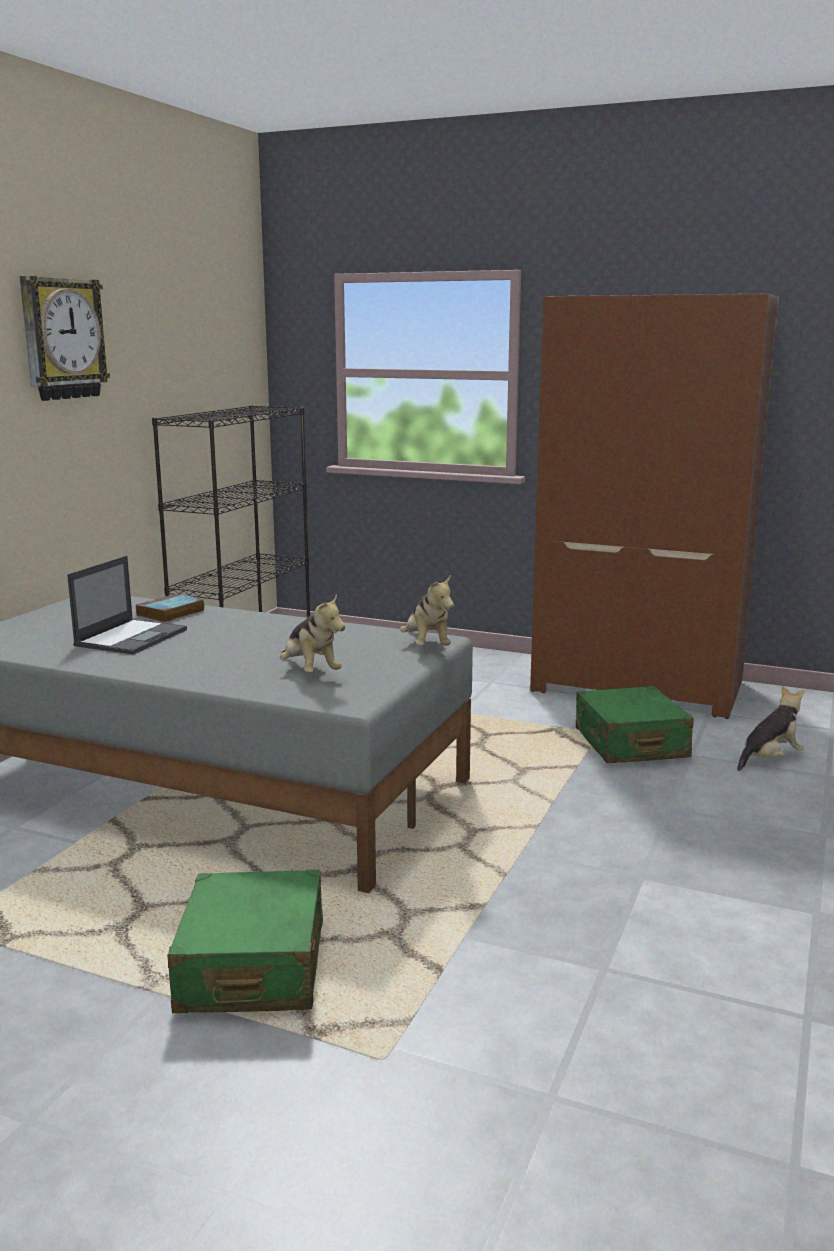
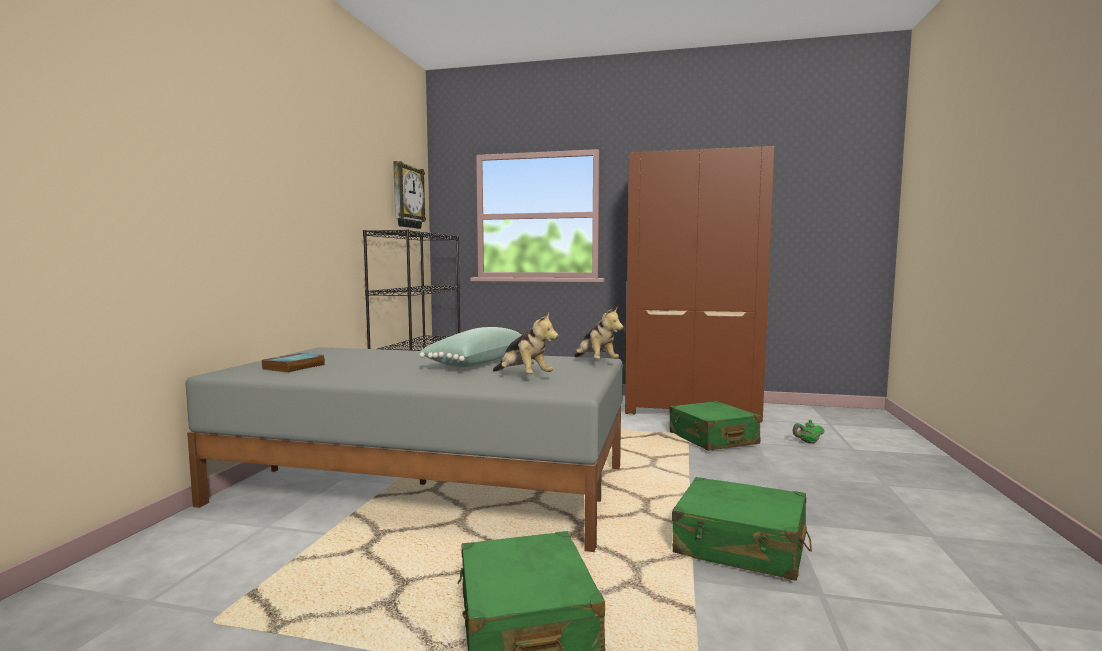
camera: 10 degrees left, 10 degrees down
wall clock [20,276,110,401] -> wall clock moved to [393,161,426,229]
laptop [67,556,187,655] -> none
book [136,593,204,622] -> book moved to [262,353,325,373]
plush toy [737,686,804,771] -> green teapot [793,420,825,444]
none -> green pillow [419,327,521,367]
none -> green suitcase [672,477,812,581]

